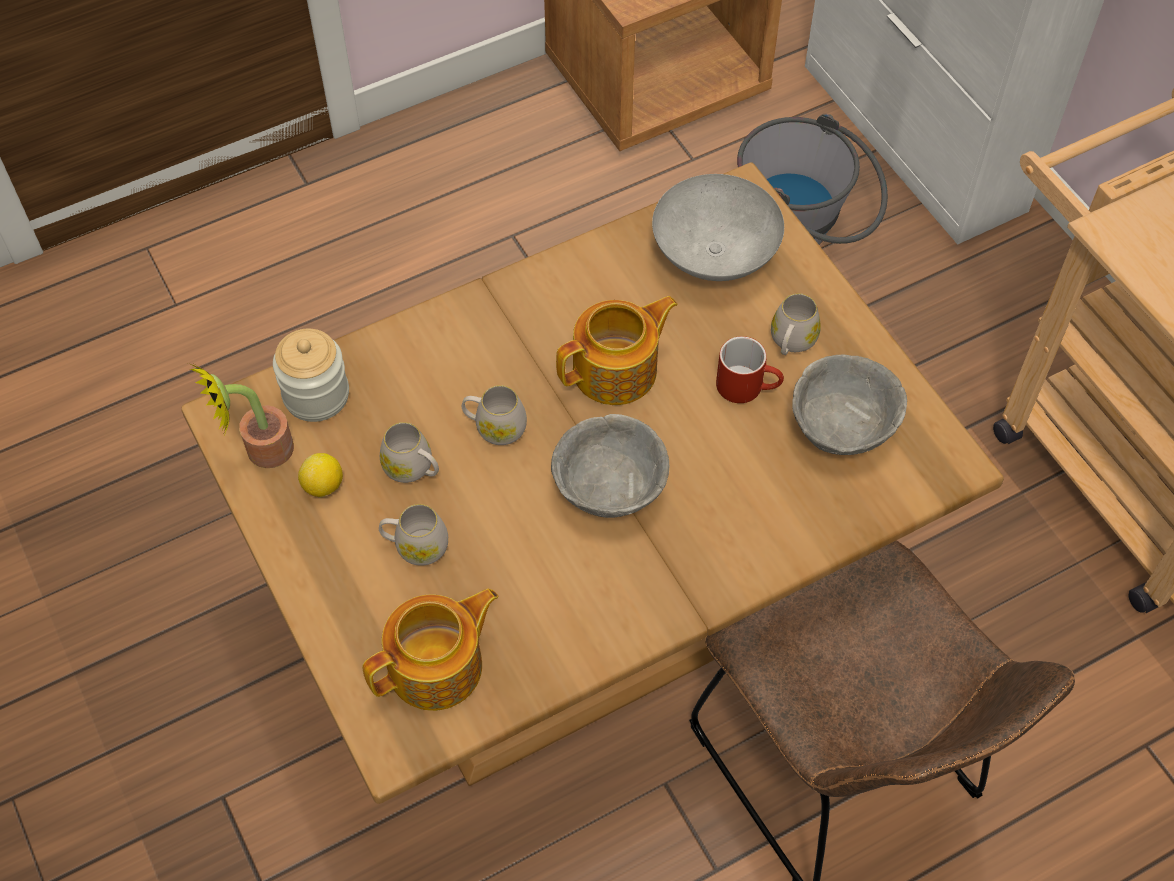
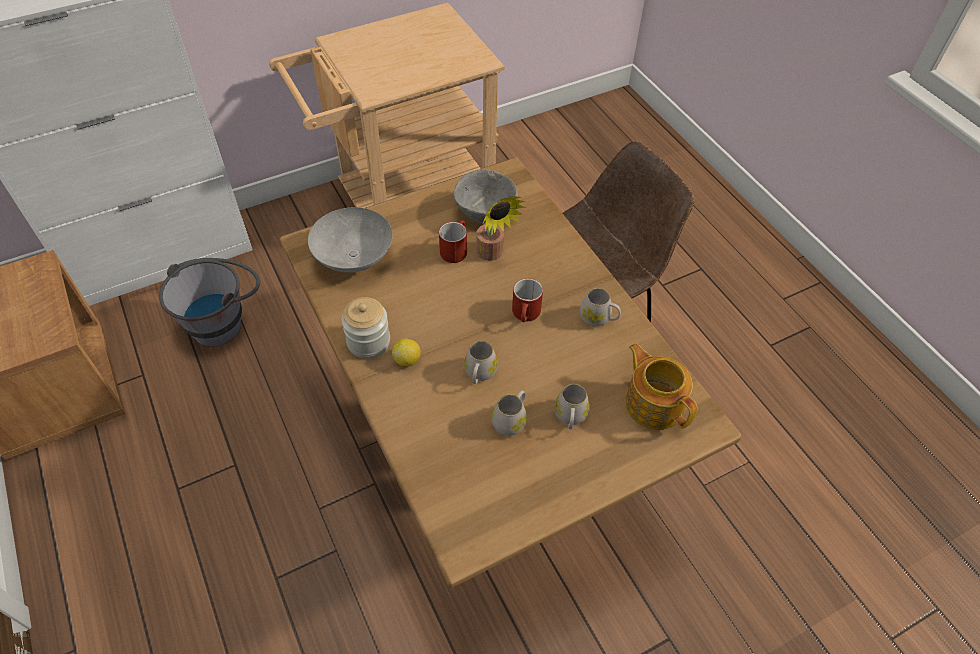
camera: 90 degrees left, 5 degrees down
potted plant [187,361,294,468] -> potted plant moved to [476,196,526,261]
jar [273,329,349,422] -> jar moved to [341,297,390,359]
lemon [298,453,343,497] -> lemon moved to [392,339,421,367]
grey bowl [551,414,669,518] -> red mug [512,278,543,322]
teapot [556,296,678,405] -> none
white mug [771,293,821,355] -> white mug moved to [580,288,621,327]

